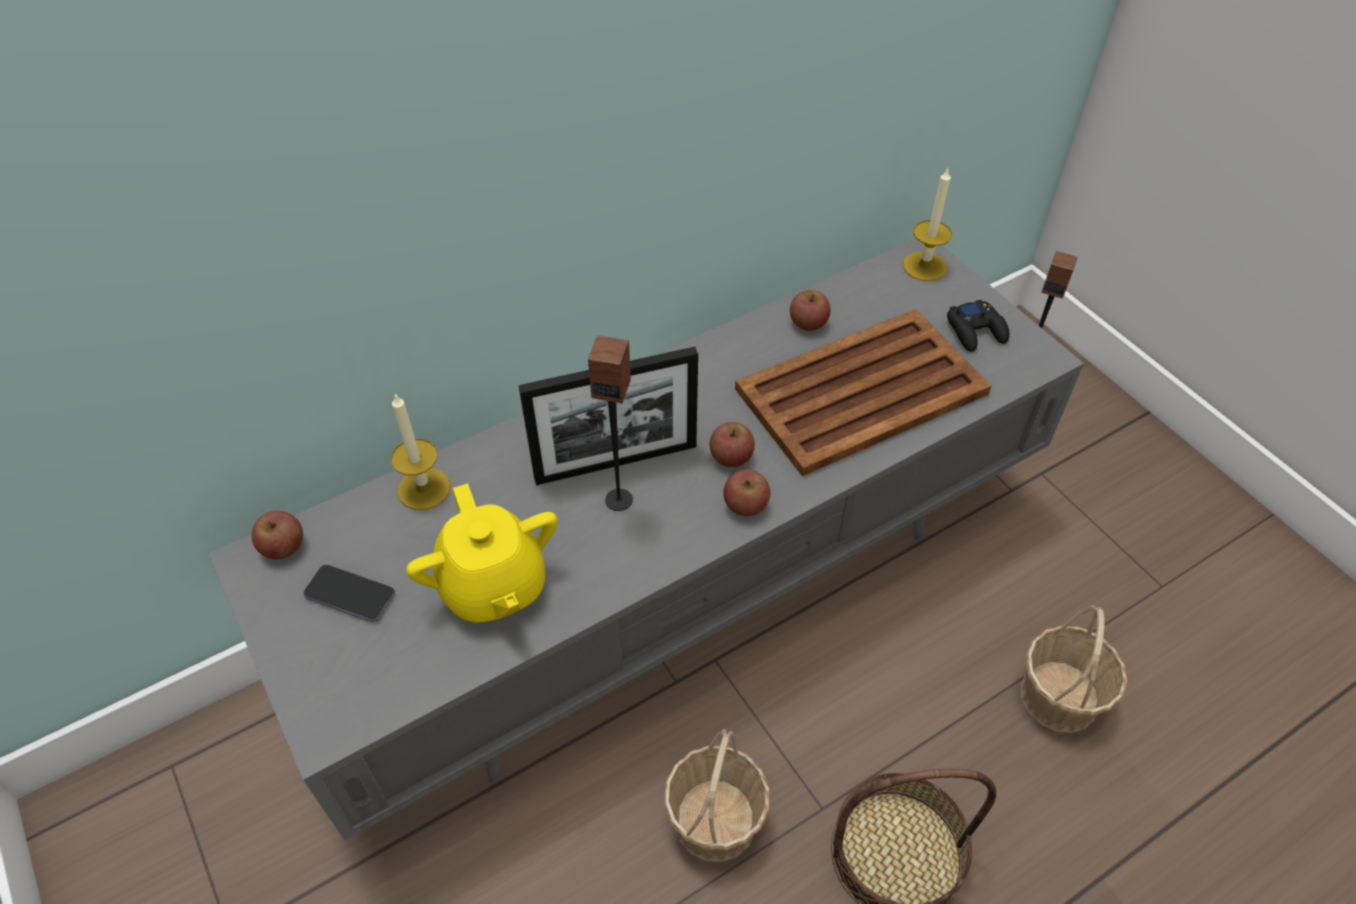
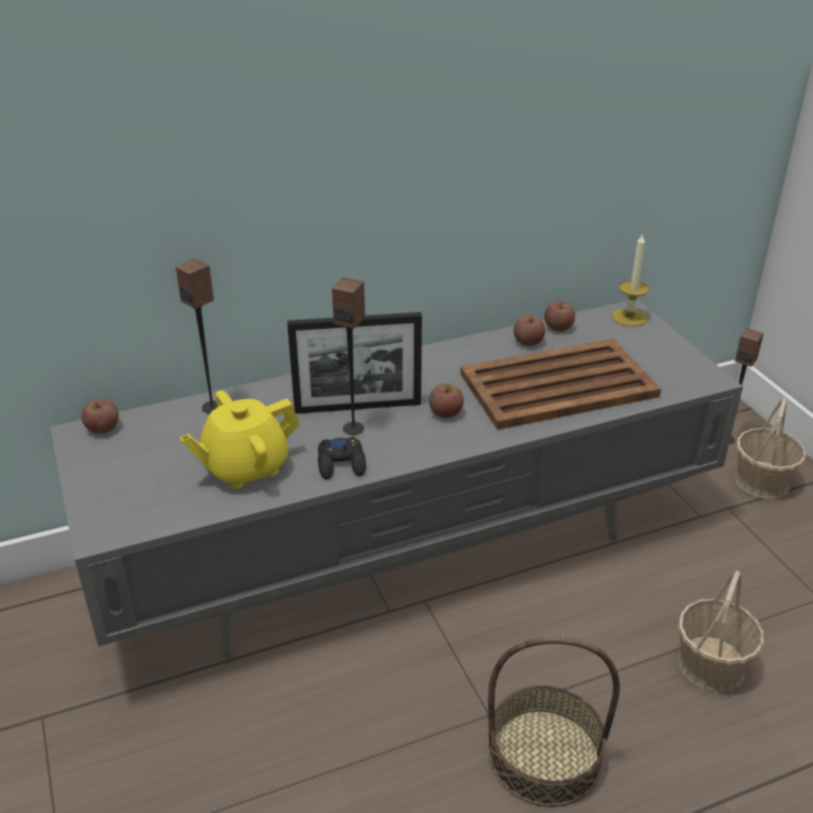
camera: 10 degrees right, 15 degrees down
phone [303,564,395,622] -> none
candle [391,393,451,510] -> speaker [176,259,218,413]
yellow teapot [406,483,557,623] -> yellow teapot turned 75 degrees clockwise [180,390,300,489]
basket [664,729,770,862] -> basket moved to [735,398,806,499]
apple [723,469,770,516] -> apple moved to [544,301,575,331]
black game controller [947,300,1010,352] -> black game controller moved to [318,437,366,479]

